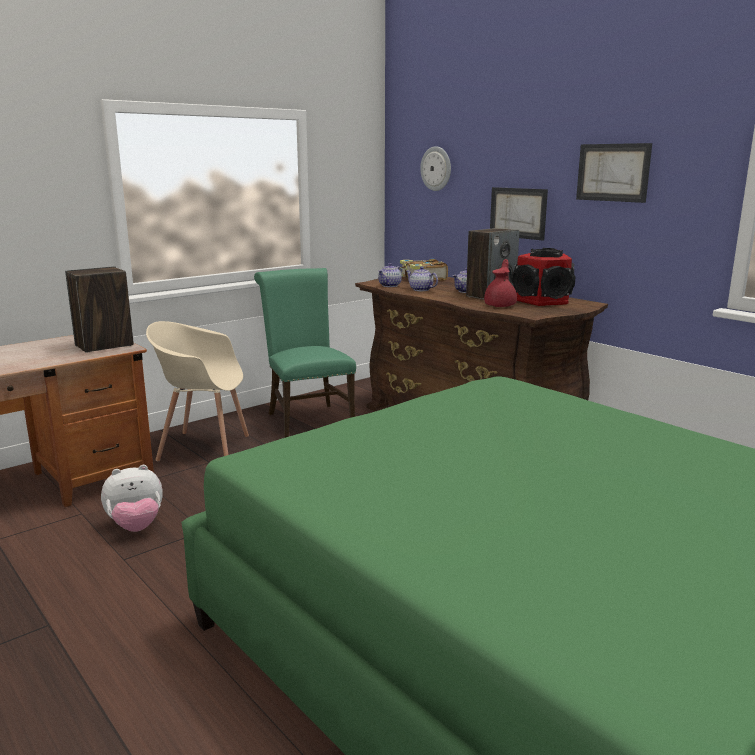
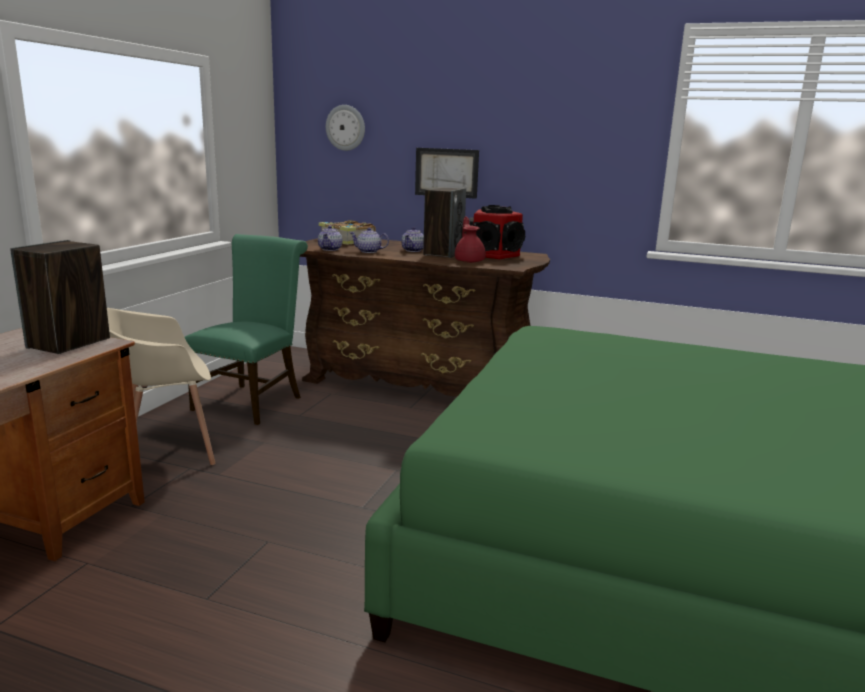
camera: 30 degrees left, 0 degrees up
plush toy [101,465,162,532] -> none
green chair [254,268,356,438] -> green chair turned 75 degrees clockwise [185,234,308,425]
picture [576,143,652,203] -> none

